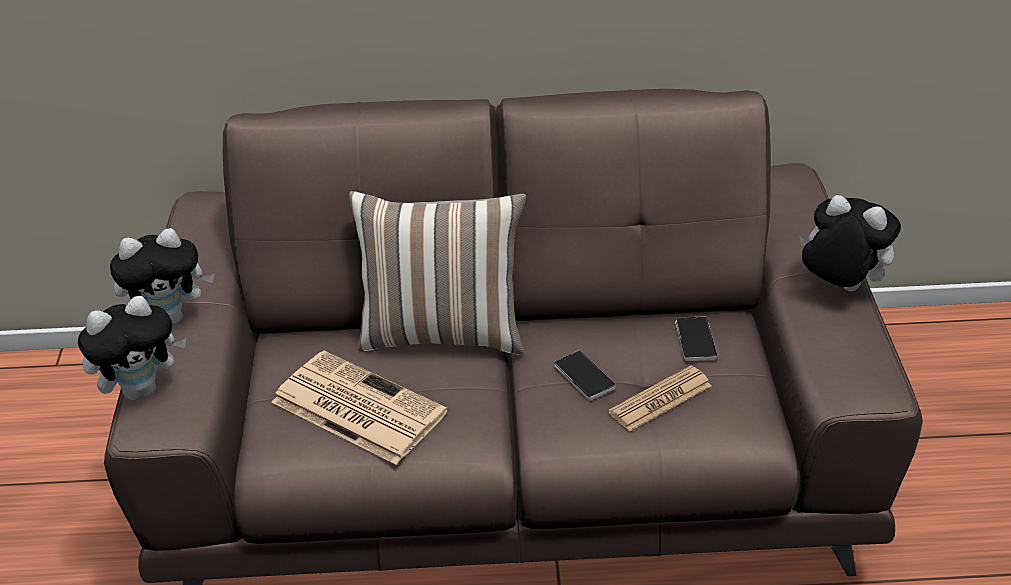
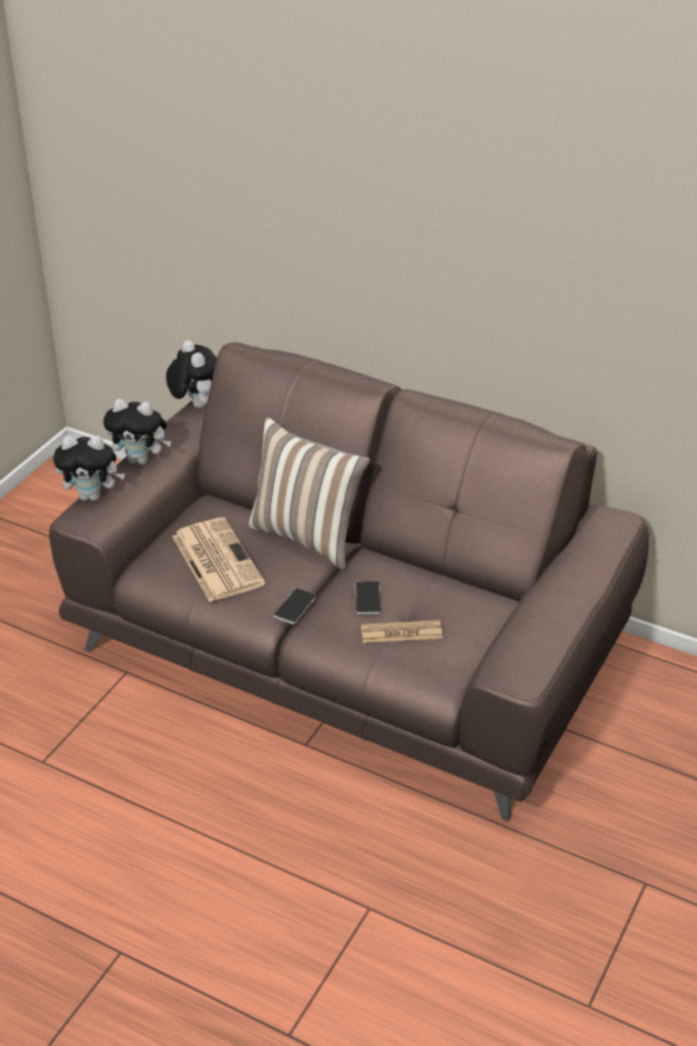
camera: 30 degrees right, 0 degrees up
phone [675,316,717,361] -> phone moved to [274,588,316,625]
plush toy [799,195,901,291] -> plush toy moved to [166,340,217,408]

